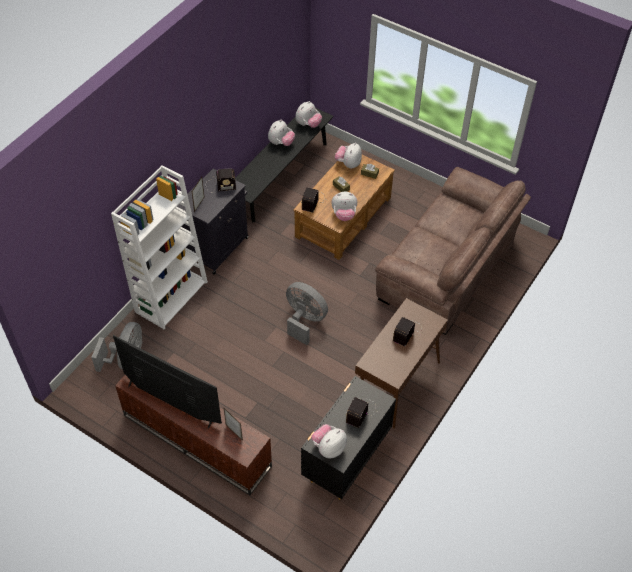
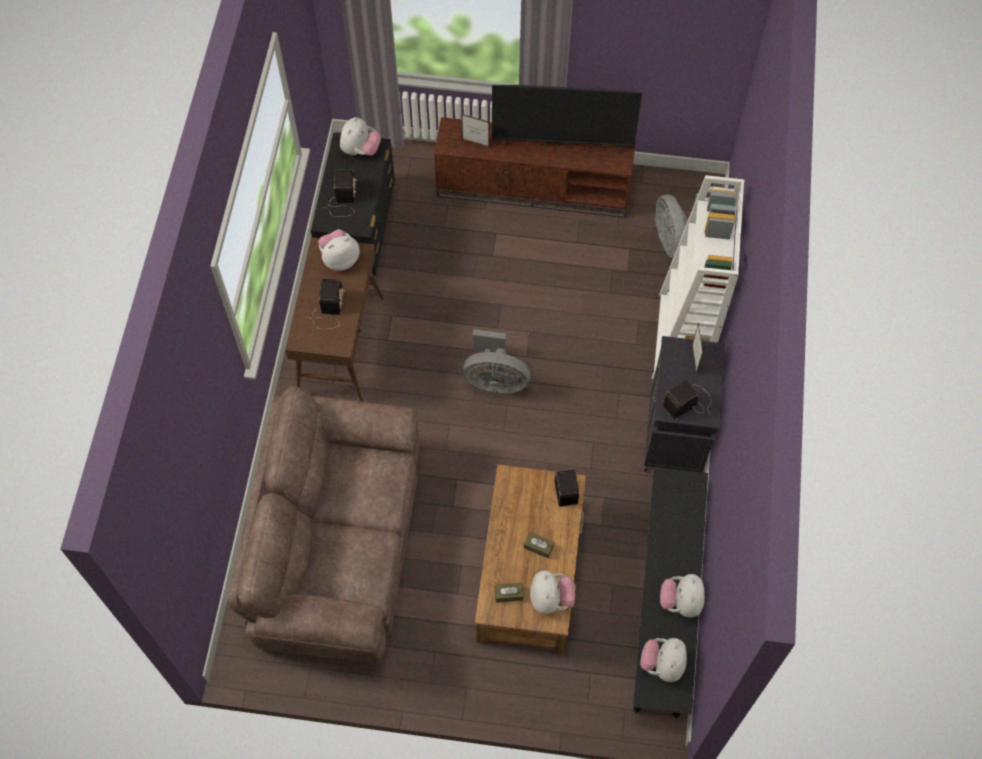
camera: 155 degrees right, 10 degrees up
plush toy [332,192,357,221] -> plush toy moved to [318,229,360,271]

